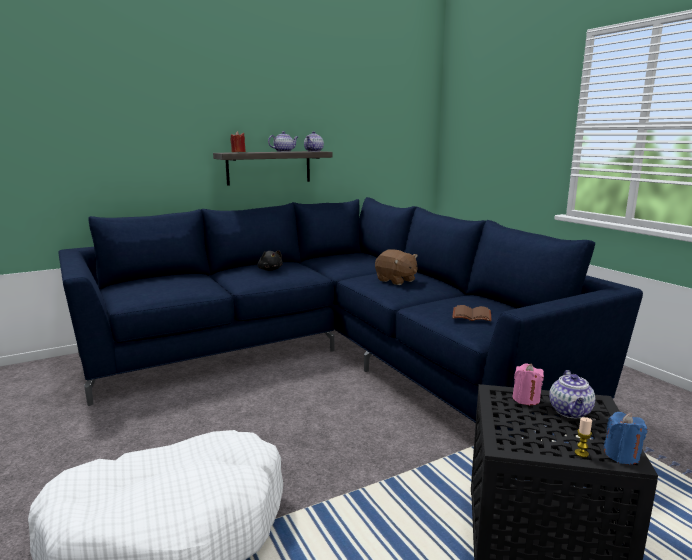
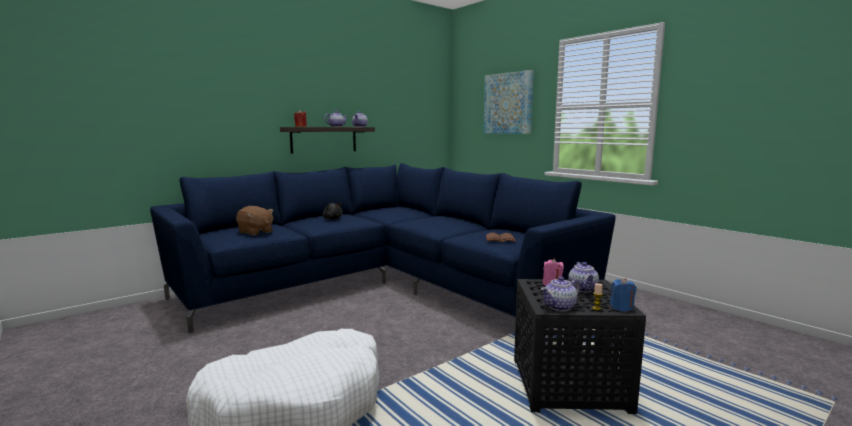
camera: 10 degrees left, 5 degrees down
brown plush toy [375,249,418,285] -> brown plush toy moved to [236,206,274,236]
none -> picture [484,70,534,134]
none -> teapot [541,277,580,311]

